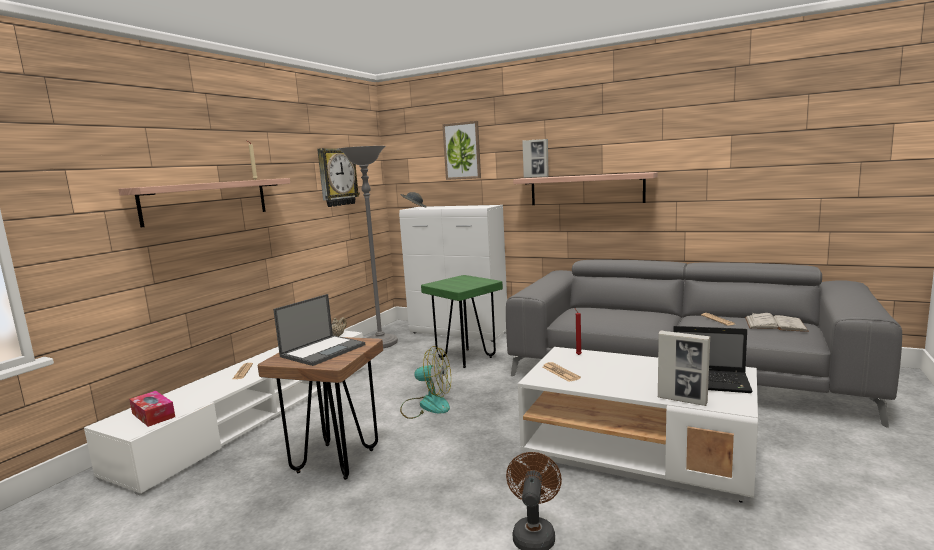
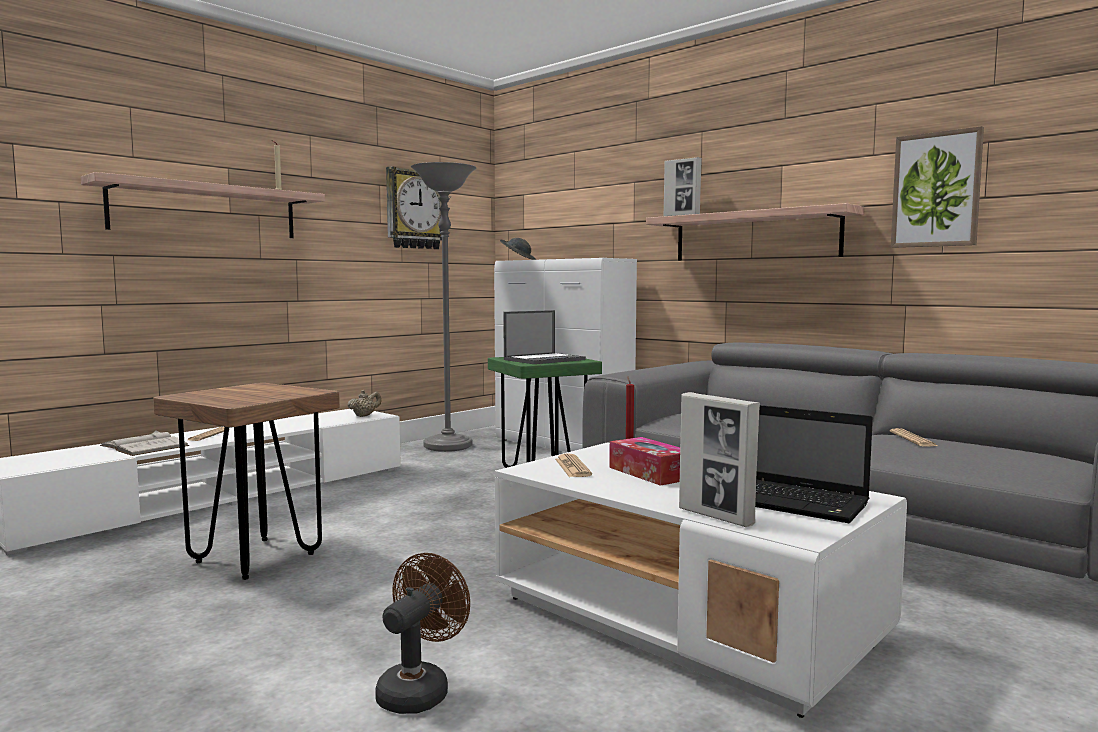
camera: 15 degrees right, 5 degrees down
tissue box [129,391,175,427] -> tissue box moved to [609,437,680,486]
laptop [273,294,365,366] -> laptop moved to [503,310,586,364]
fan [400,346,451,419] -> none
picture [442,121,481,180] -> picture moved to [891,126,984,248]
white book [745,313,809,332] -> white book moved to [100,430,189,456]

